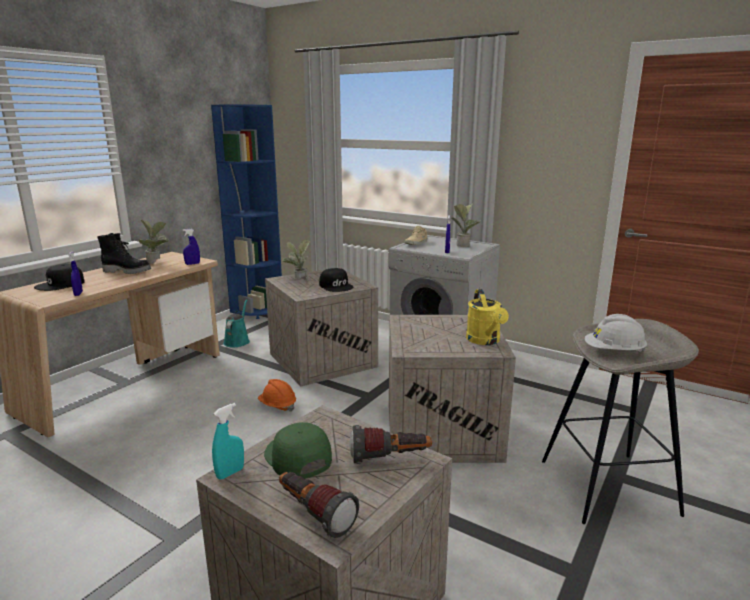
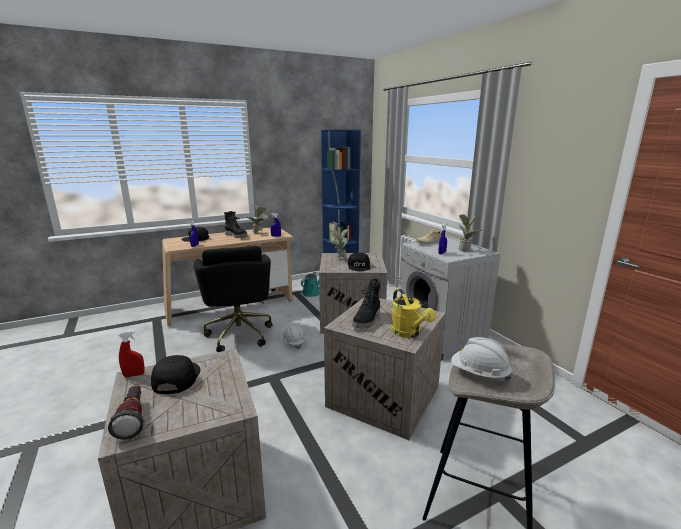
camera: 30 degrees right, 0 degrees up
turquoise spray bottle [212,403,244,479] -> red spray bottle [118,331,145,377]
orange hard hat [258,379,296,412] -> white hard hat [282,323,306,349]
green cap [264,422,332,479] -> black cap [151,355,200,394]
flashlight [349,425,432,464] -> none
yellow watering can [466,289,509,345] -> yellow watering can turned 45 degrees counterclockwise [391,289,436,338]
none -> black office chair [194,246,272,352]
none -> black boot [352,279,380,328]

